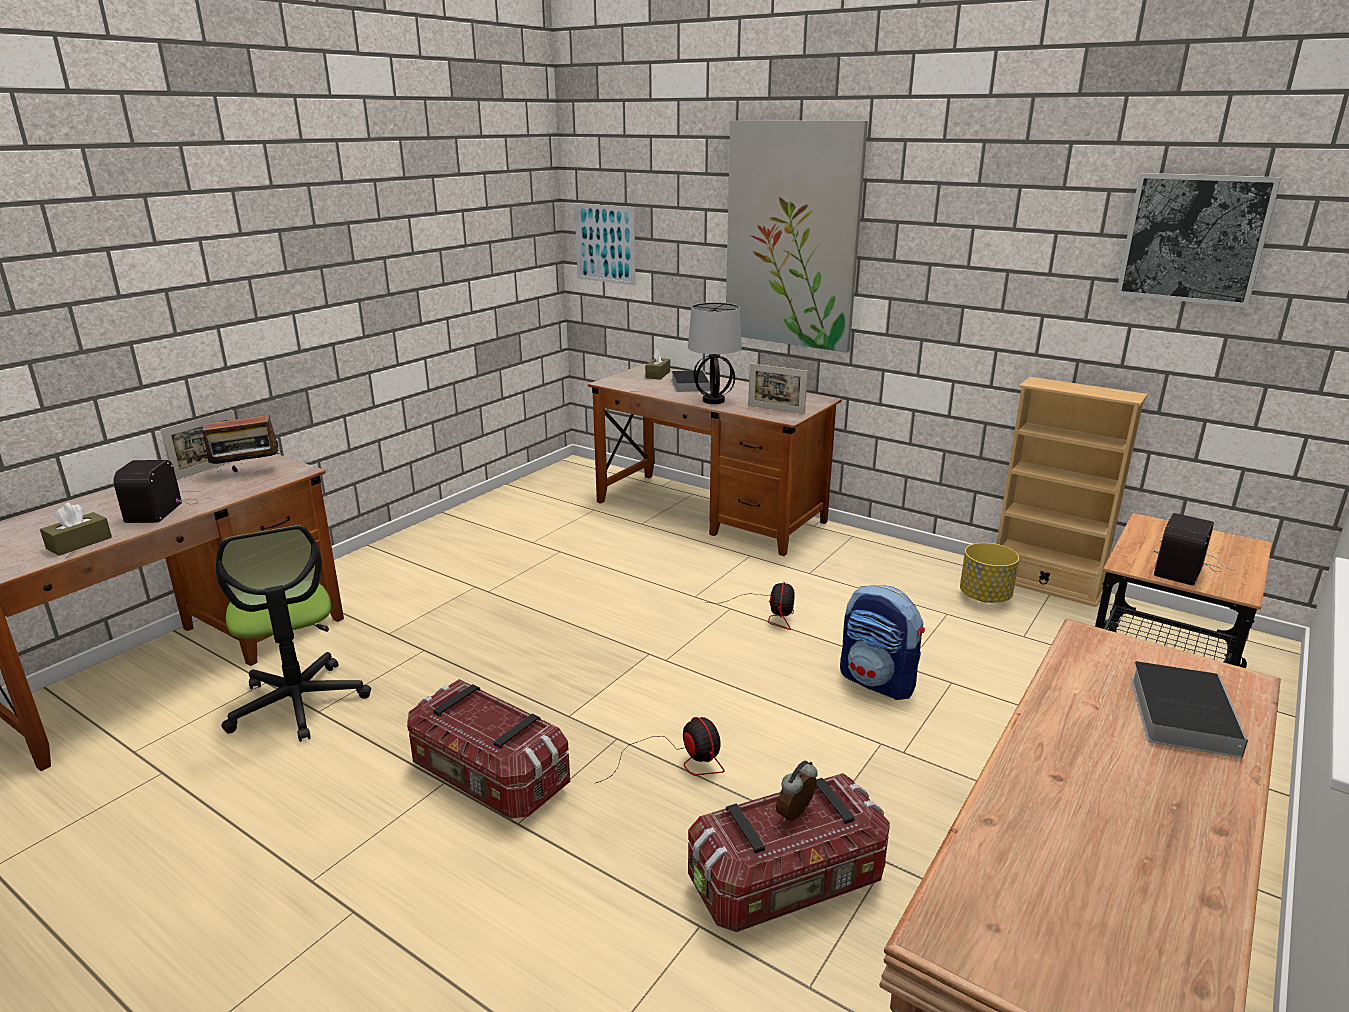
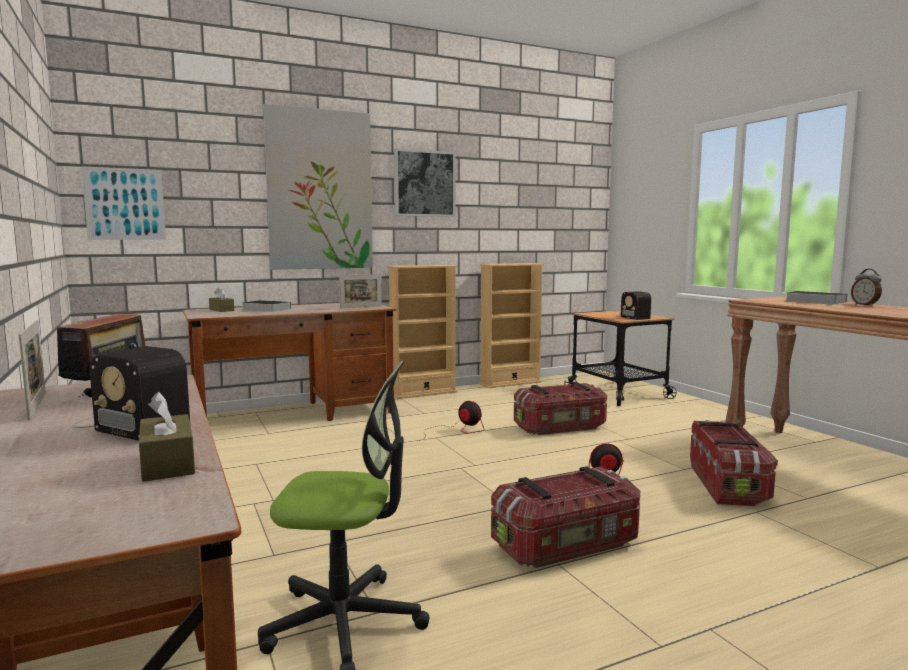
camera: 60 degrees left, 15 degrees down
table lamp [688,302,742,404] -> none
alarm clock [776,761,818,822] -> alarm clock moved to [851,269,882,306]
backpack [840,585,925,700] -> storage box [514,382,607,435]
yellow planter [960,543,1019,603] -> none
picture [1116,173,1281,307] -> picture moved to [394,148,455,217]
none -> beige bookcase [388,265,457,399]

